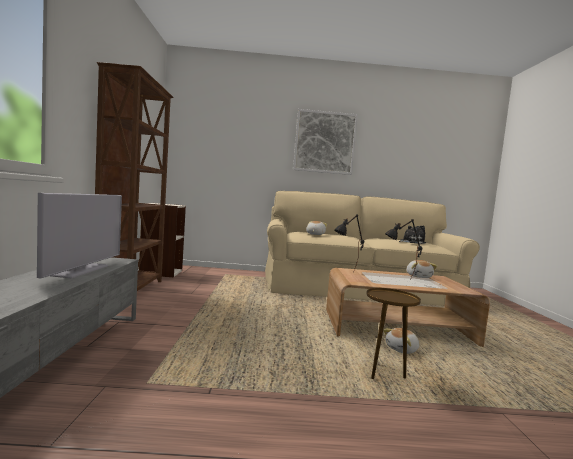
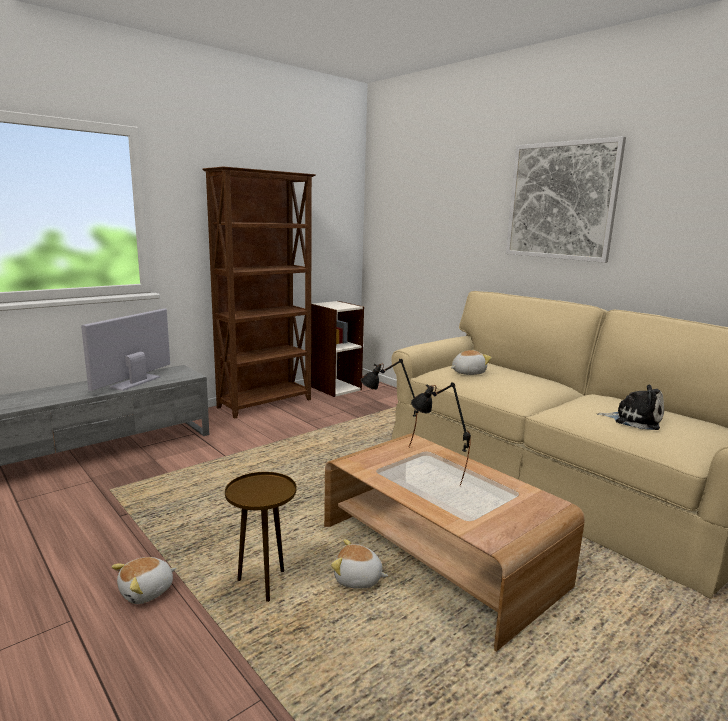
camera: 50 degrees right, 10 degrees up
television [37,193,122,278] -> television turned 150 degrees clockwise [81,308,170,391]
plush toy [406,260,437,278] -> plush toy moved to [112,557,176,604]

